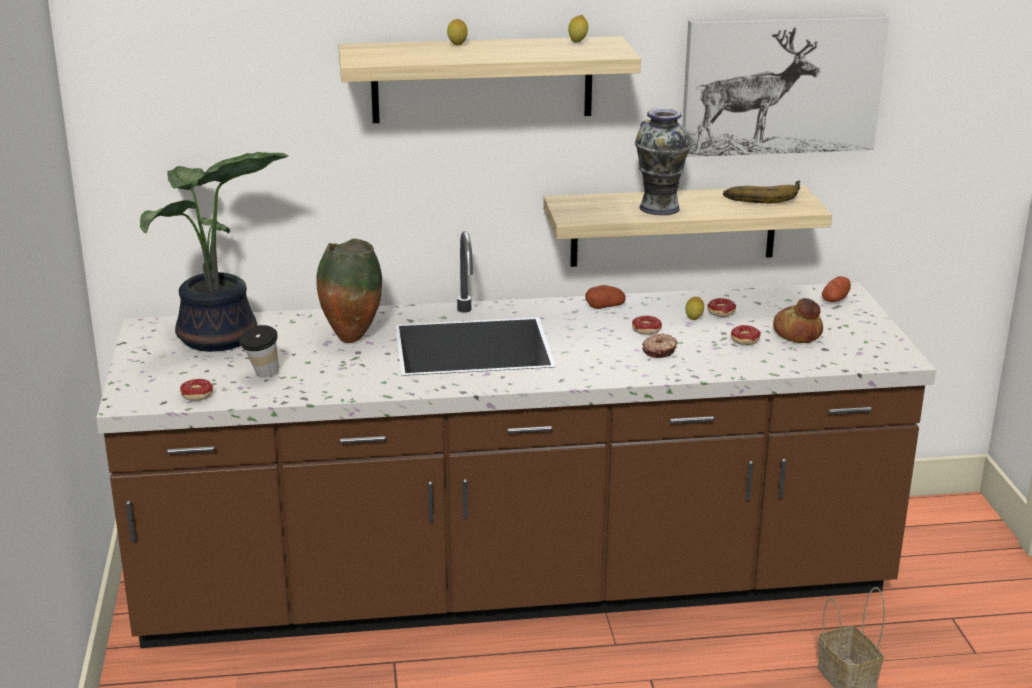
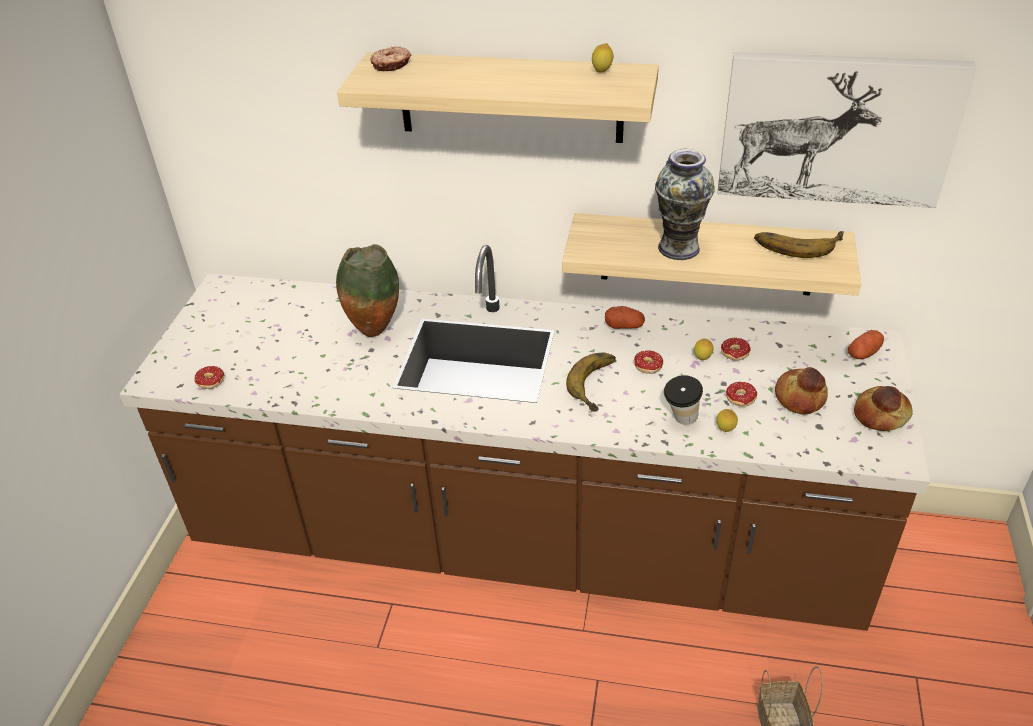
camera: 20 degrees right, 15 degrees up
potted plant [140,152,289,352] -> none
cup [239,325,279,378] -> cup moved to [664,375,703,425]
lemon [447,19,468,46] -> lemon moved to [716,409,738,432]
donut [642,334,678,358] -> donut moved to [370,46,411,71]
none -> banana [566,353,616,412]
none -> bread [854,386,913,431]

